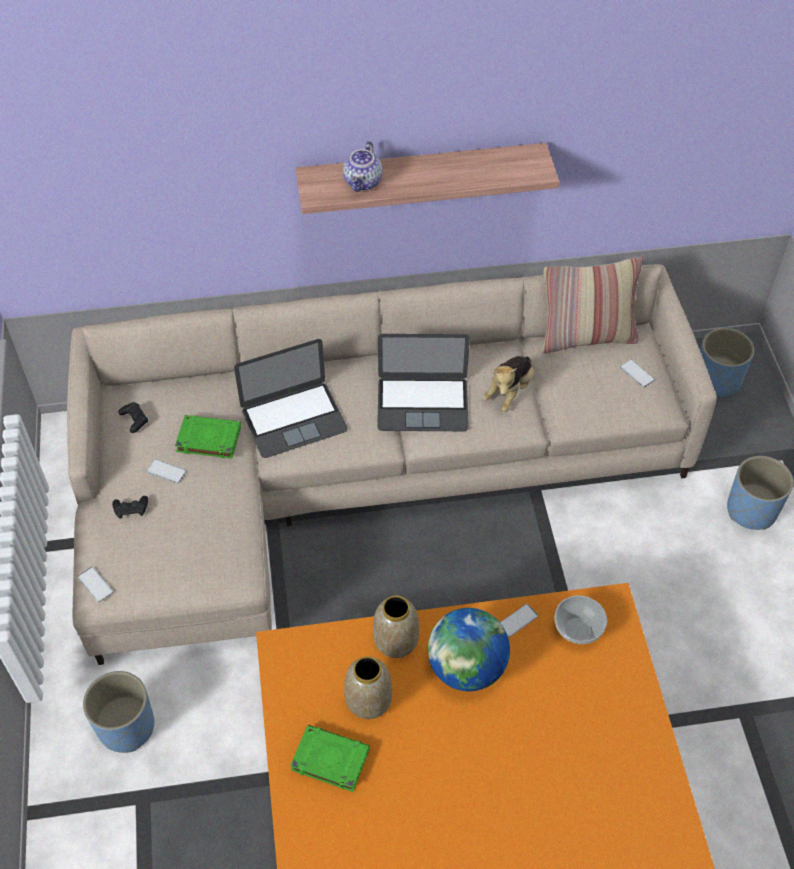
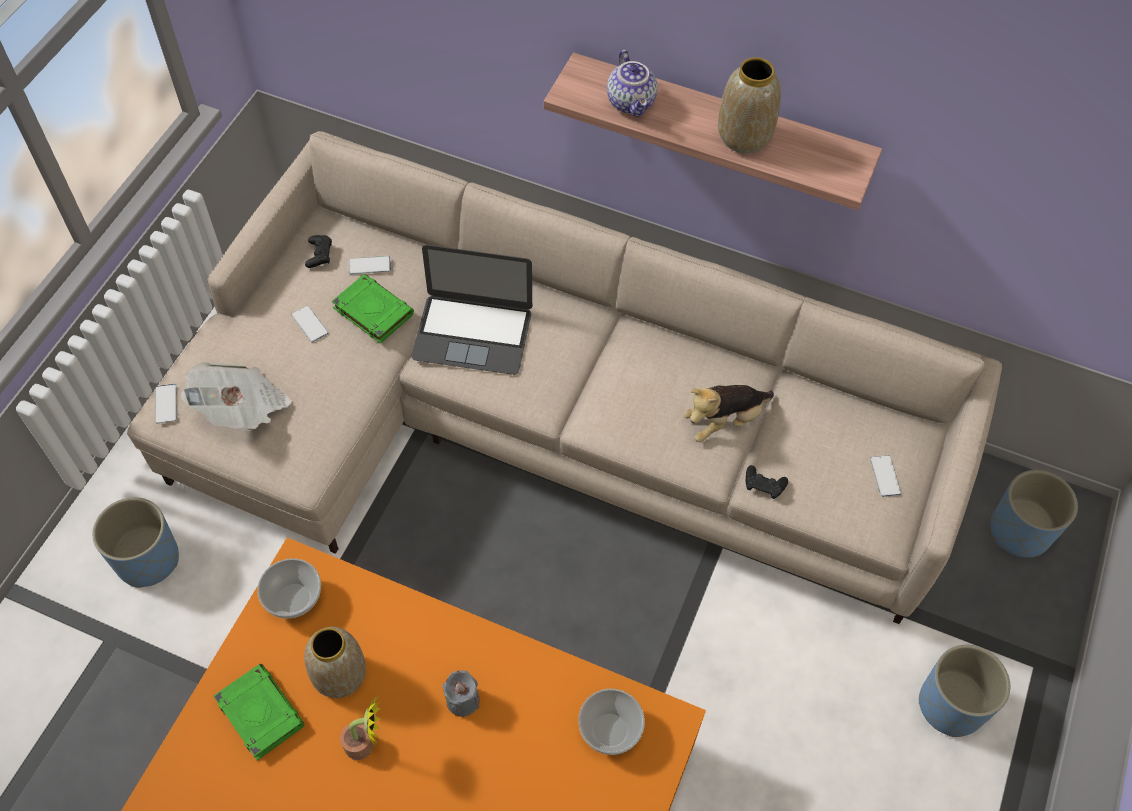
camera: 30 degrees right, 5 degrees up
black game controller [112,496,148,519] -> black game controller moved to [746,465,788,499]
teapot [343,141,382,192] -> teapot turned 60 degrees counterclockwise [607,49,657,117]
vase [373,595,419,658] -> vase moved to [718,57,781,154]
laptop [377,334,470,431] -> none
globe [428,608,510,691] -> grey candle [442,670,480,717]
phone [500,604,538,637] -> phone moved to [349,256,391,274]
pillow [541,257,643,354] -> none
none -> newspaper [180,362,291,431]
none -> bowl [257,558,321,619]
none -> potted plant [340,695,381,760]

